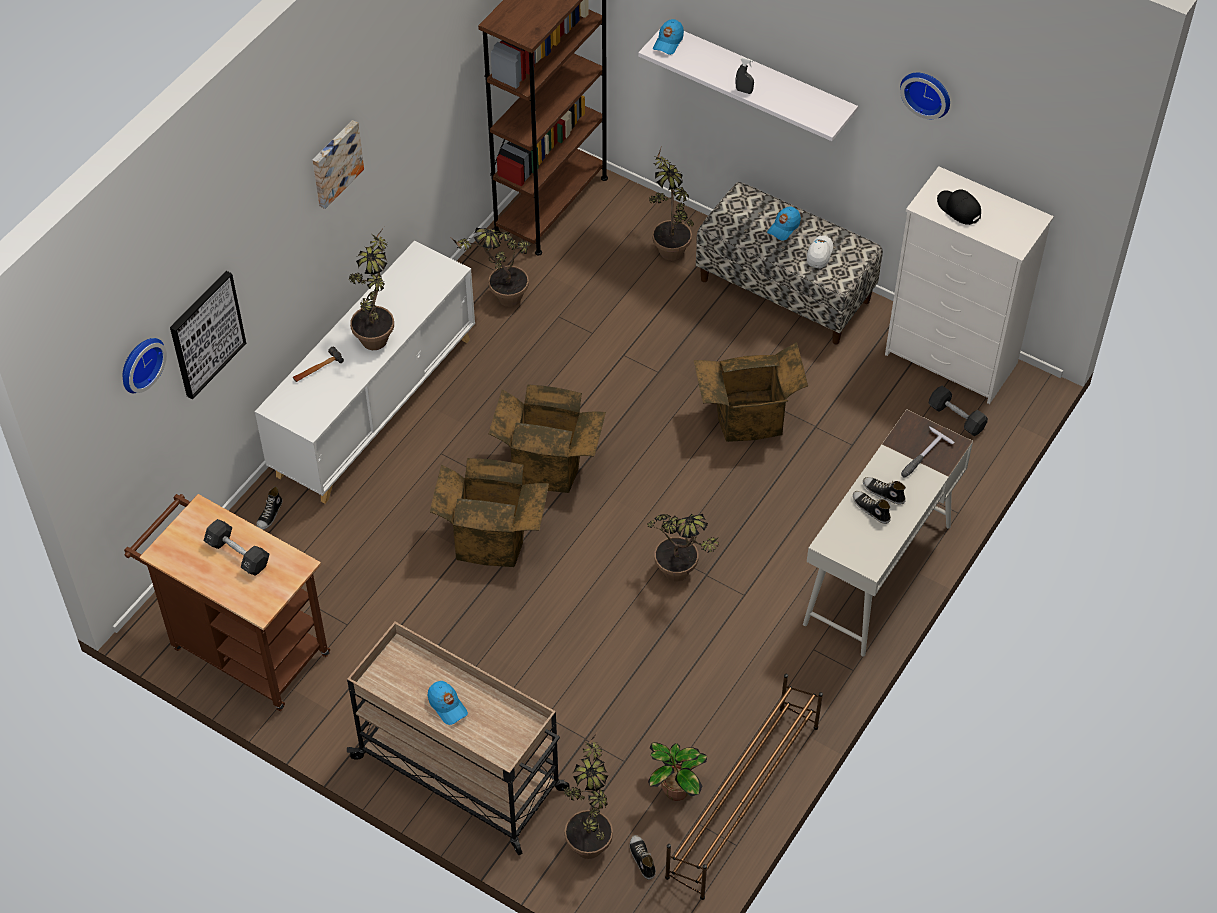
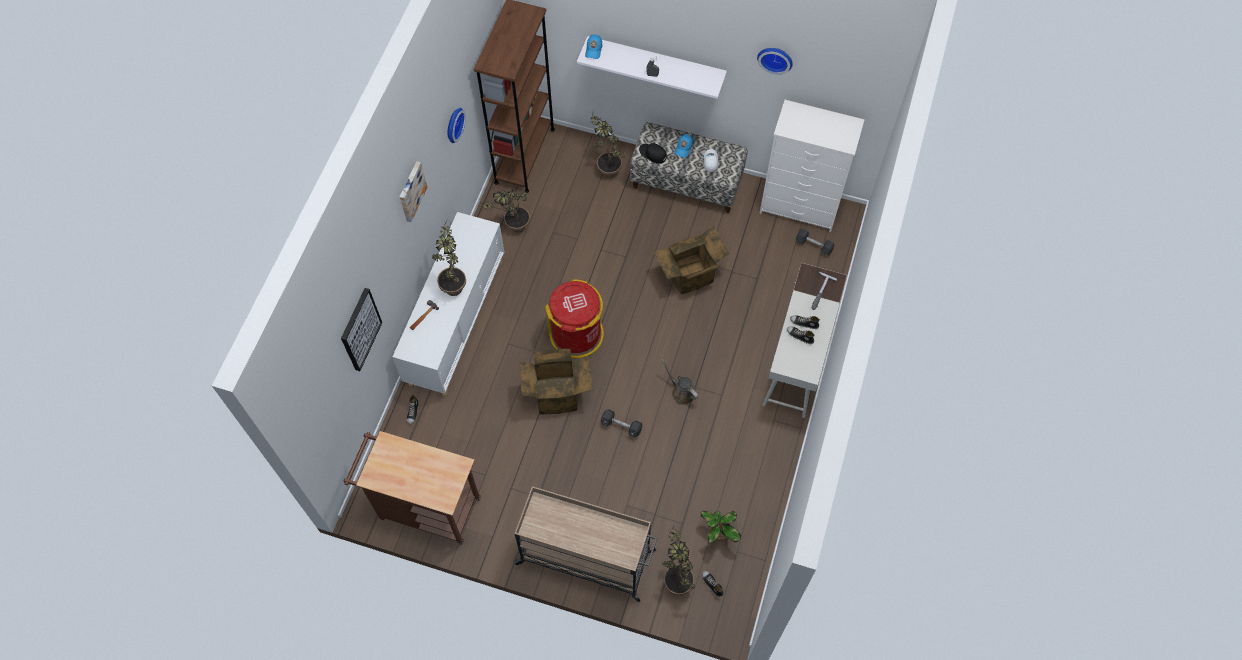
camera: 15 degrees left, 10 degrees up
wall clock [123,338,167,393] -> wall clock moved to [448,108,466,143]
black dumbbell [204,519,269,576] -> black dumbbell moved to [601,409,642,438]
blue cap [428,681,468,725] -> none
cardboard box [489,384,606,493] -> red trash can [545,279,604,358]
potted plant [647,514,719,582] -> brown watering can [661,359,698,405]
brown shoe rack [665,674,823,900] -> none
black cap [937,189,981,225] -> black cap moved to [639,143,667,164]

